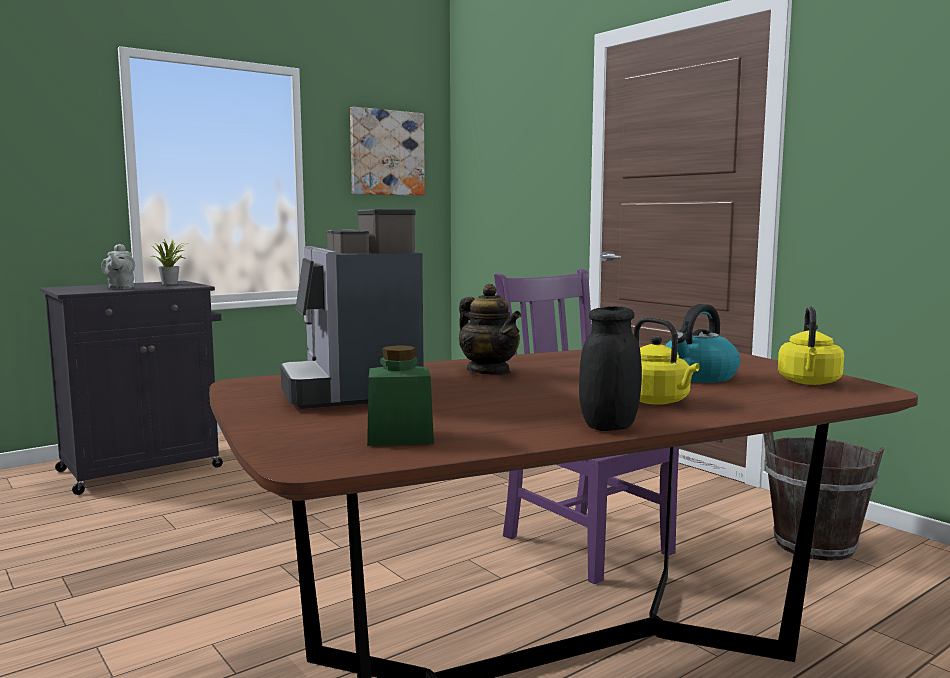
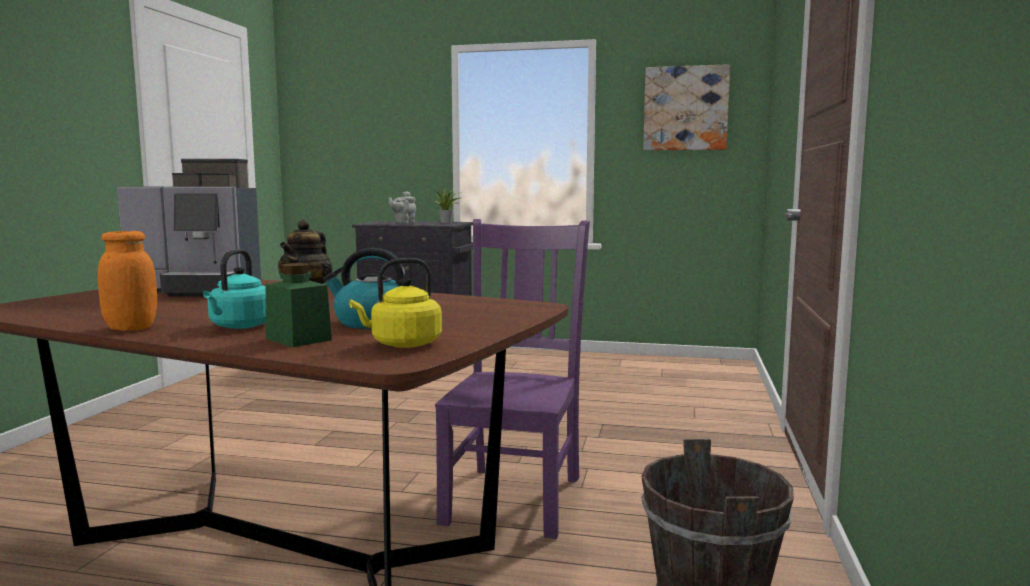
camera: 50 degrees right, 0 degrees up
coffee machine [280,209,424,409] -> coffee machine turned 120 degrees counterclockwise [117,159,261,296]
green jar [367,345,434,446] -> green jar moved to [266,263,332,347]
black jar [579,306,642,431] -> orange jar [98,231,157,331]
yellow kettle [634,317,700,405] -> turquoise kettle [203,249,266,329]

